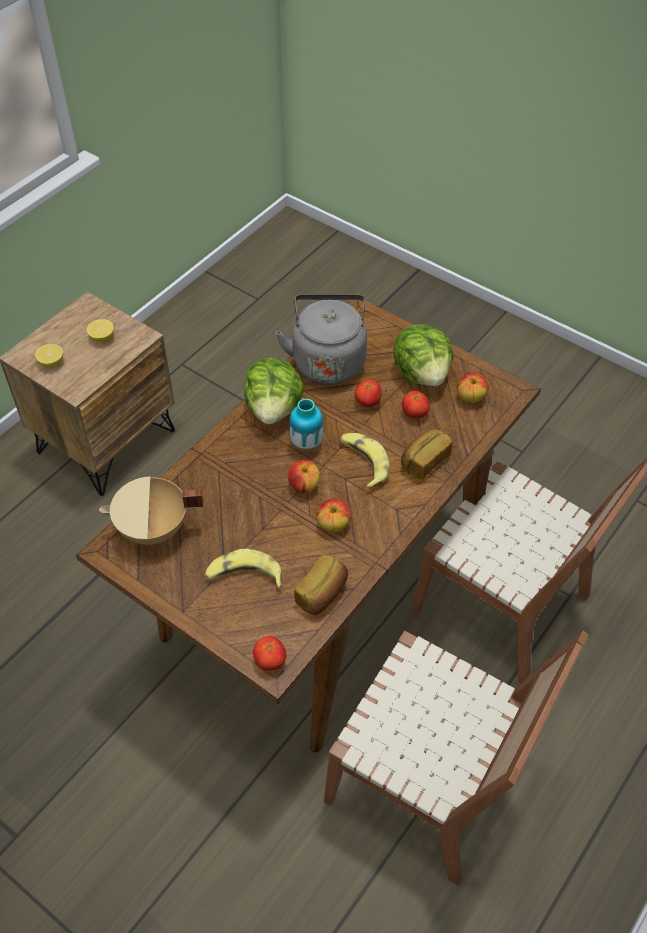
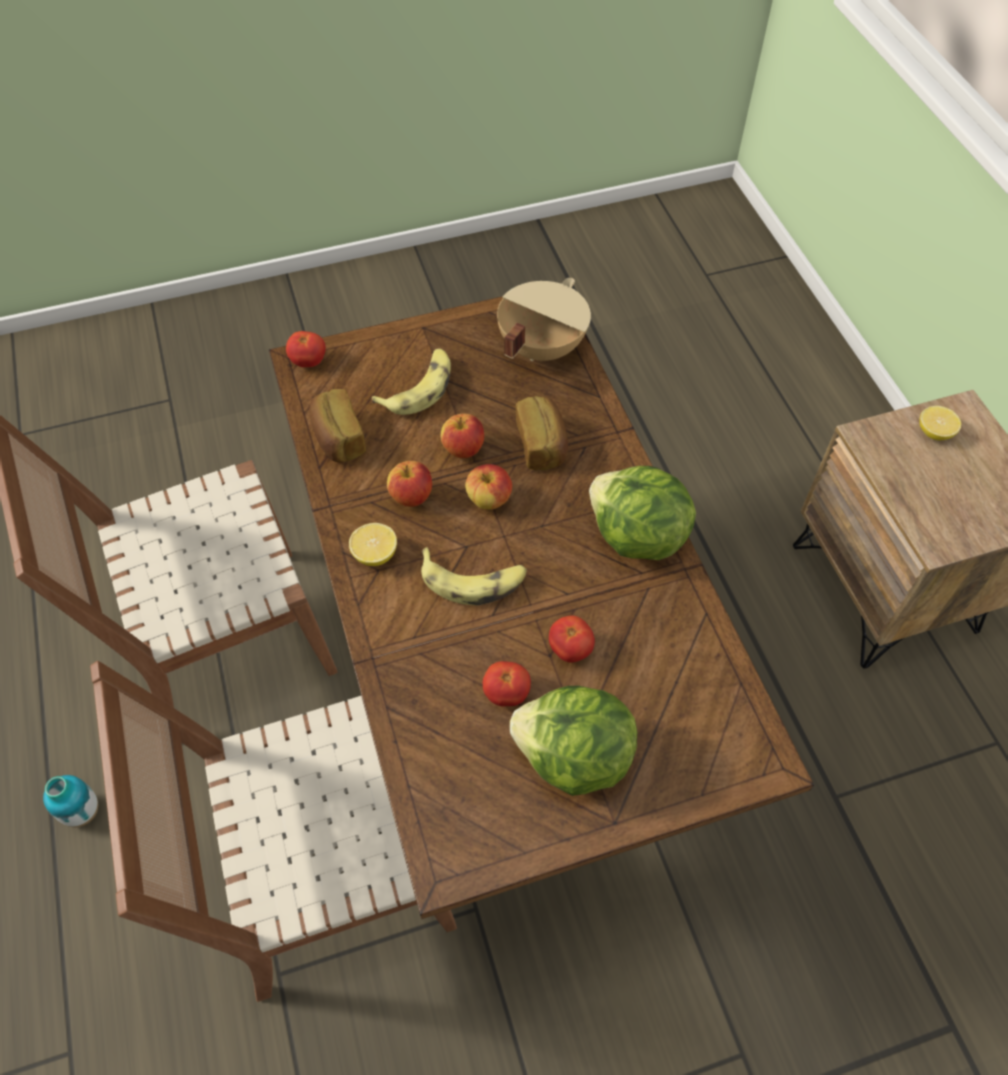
camera: 125 degrees right, 5 degrees up
lemon [87,319,114,342] -> lemon moved to [349,523,397,566]
grey kettle [276,294,367,385] -> none
vase [289,398,324,452] -> vase moved to [43,775,98,827]
bread [401,429,453,479] -> bread moved to [516,396,568,470]
apple [457,373,489,403] -> apple moved to [441,414,484,458]

